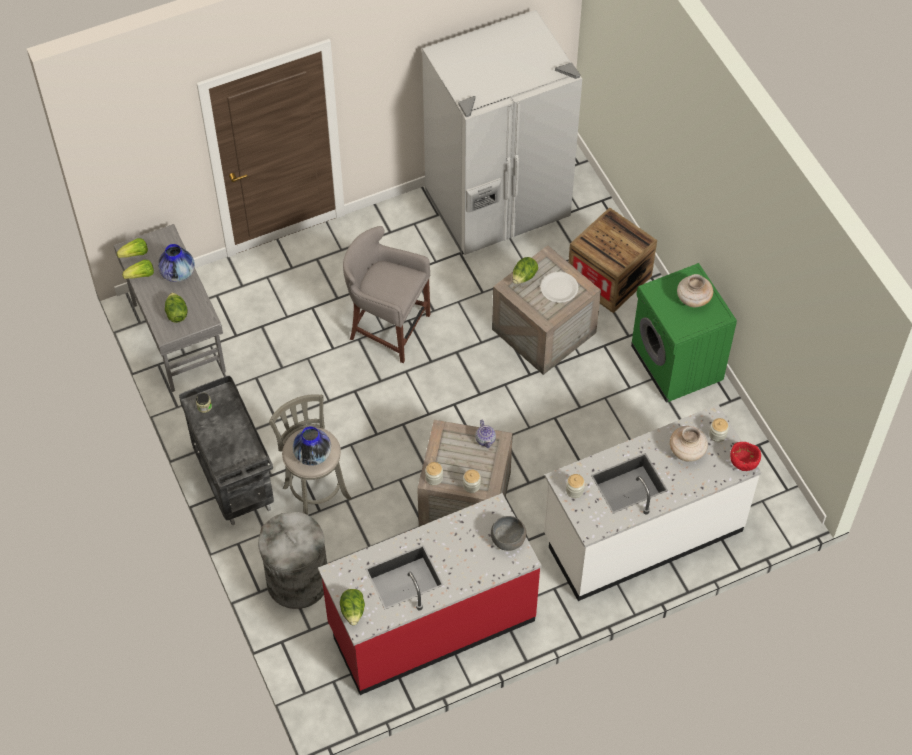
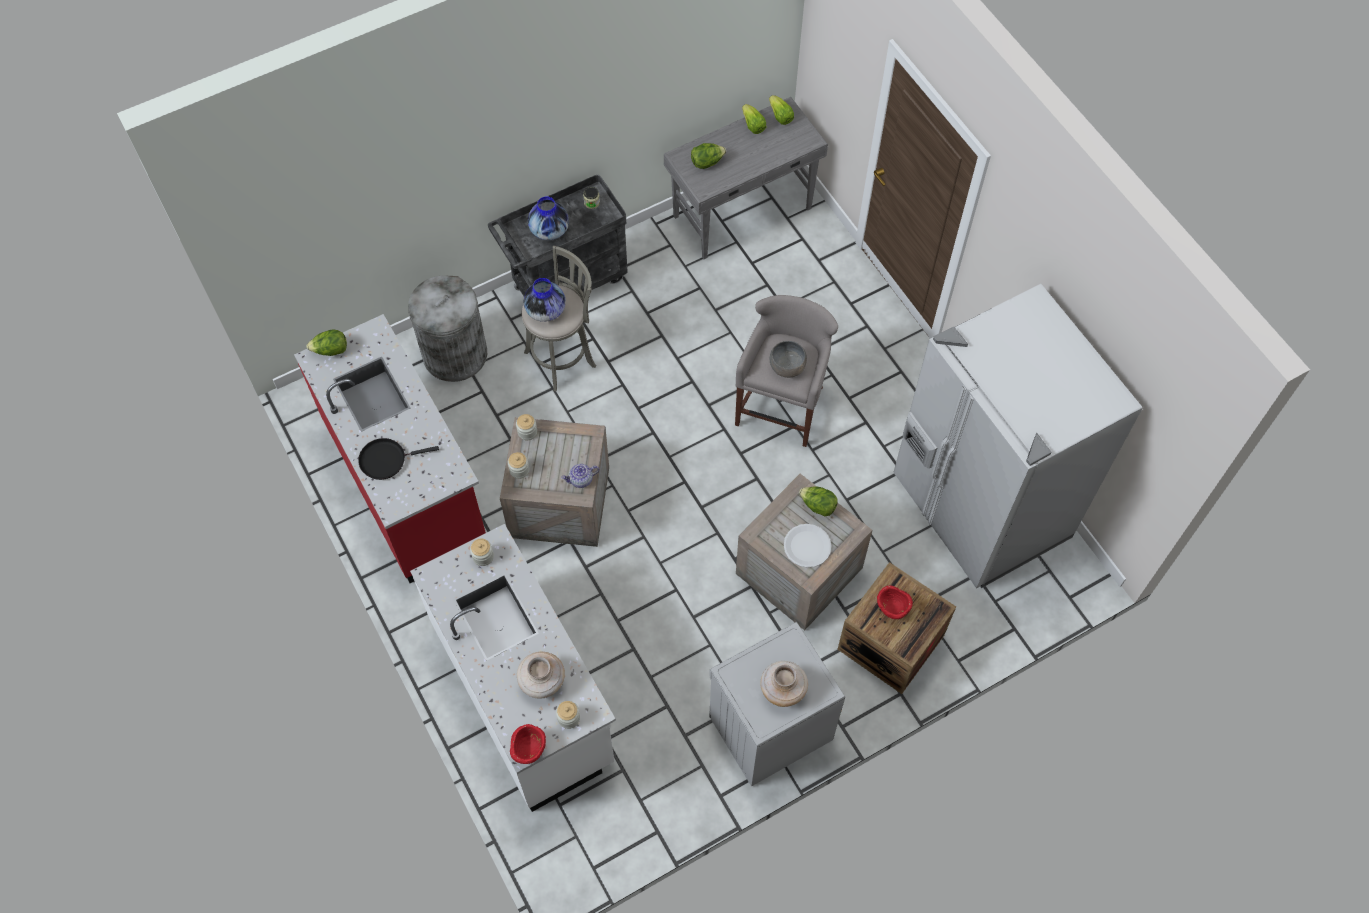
camera: 85 degrees right, 5 degrees up
vase [158,244,195,282] -> vase moved to [528,197,569,240]
grey bowl [491,516,526,551] -> grey bowl moved to [770,341,807,378]
green washing machine [631,263,737,403] -> white washing machine [709,622,845,787]
none -> black frying pan [358,438,439,480]
none -> red bowl [877,585,913,619]

